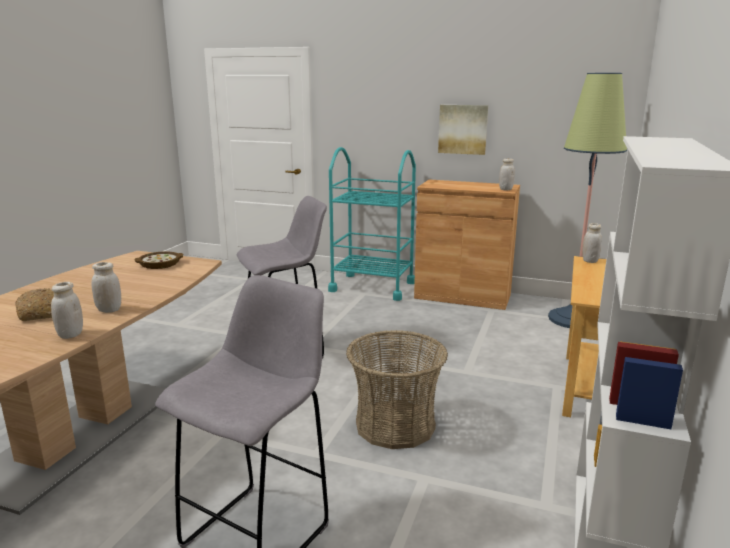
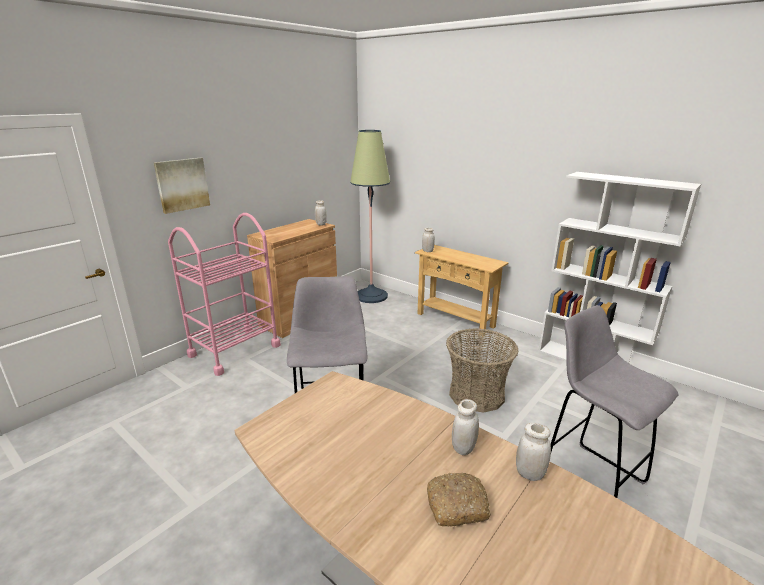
camera: 70 degrees left, 5 degrees up
bowl [134,251,183,269] -> none
turquoise cart [328,147,416,301] -> pink cart [168,213,281,376]
picture [438,105,488,155] -> picture moved to [154,157,210,214]

